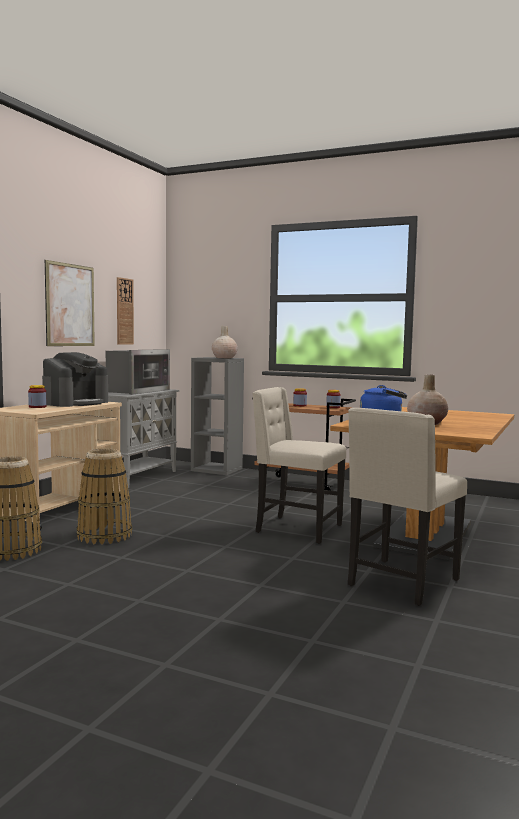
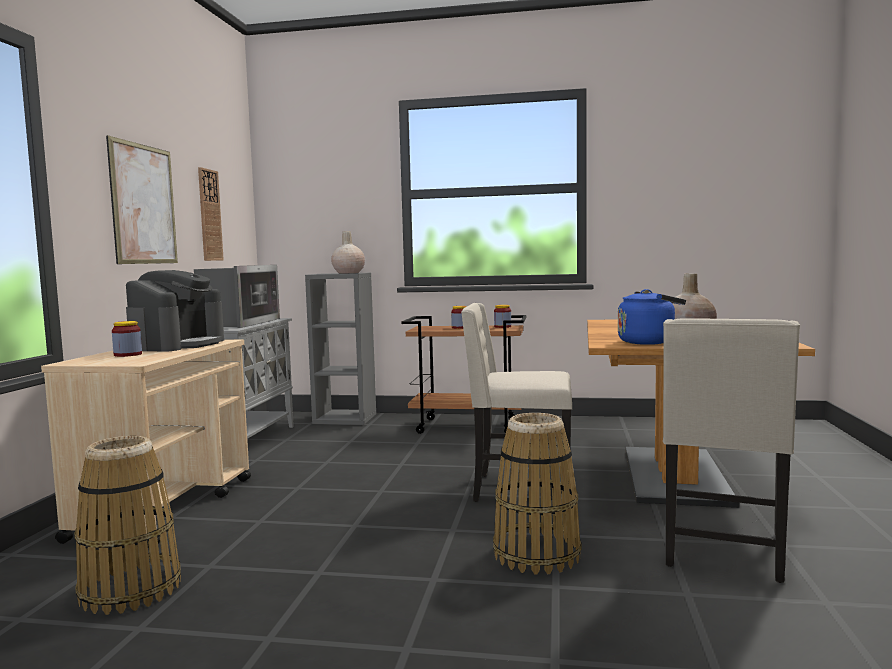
camera: 15 degrees left, 0 degrees up
basket [77,449,132,545] -> basket moved to [493,413,582,575]

